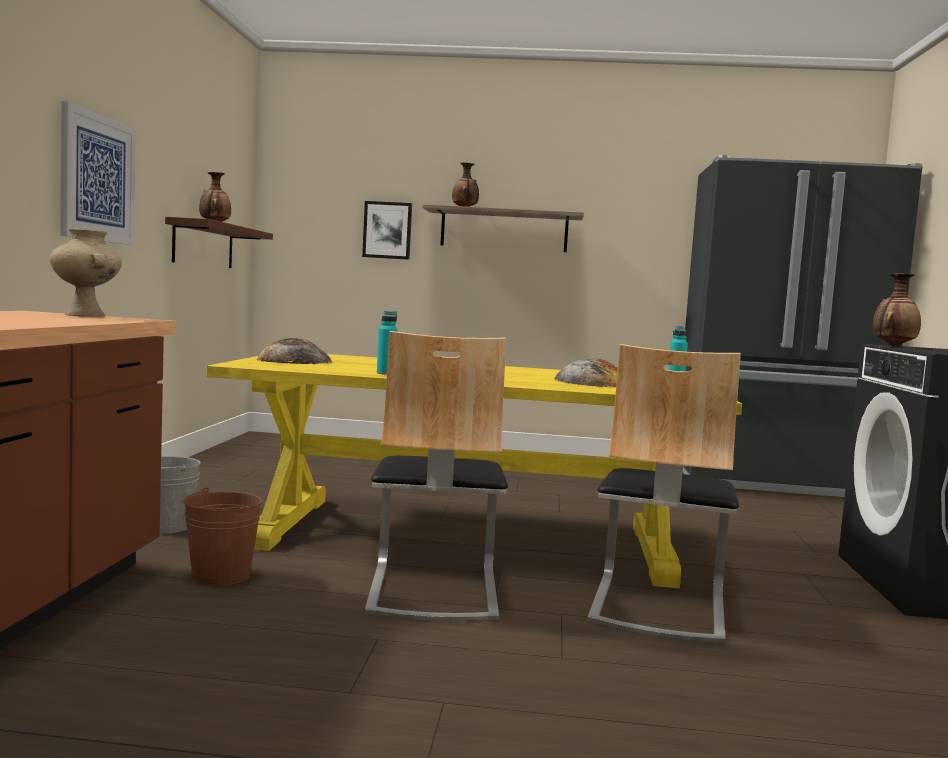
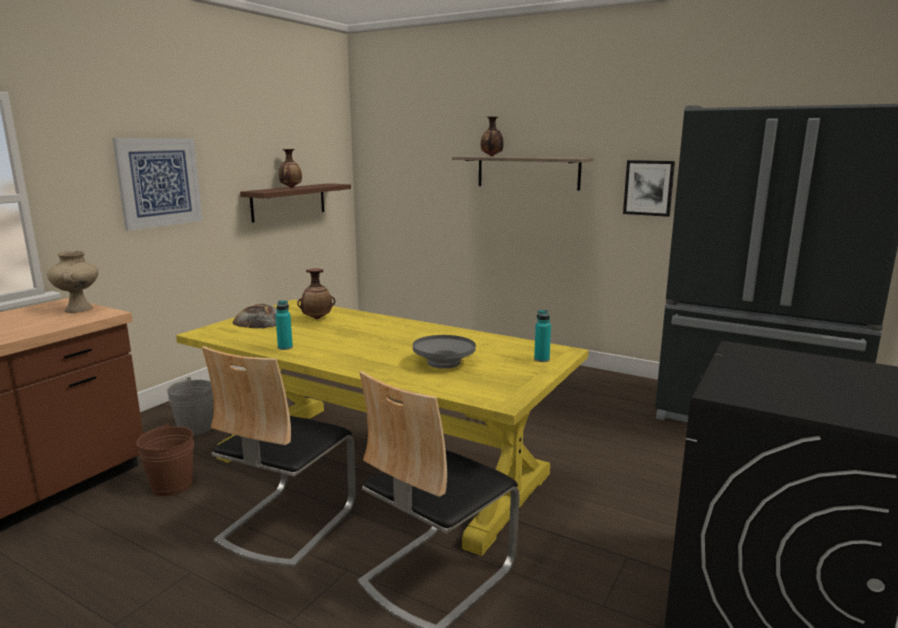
camera: 25 degrees right, 10 degrees up
picture [362,201,412,260] -> picture moved to [623,160,675,217]
bread [554,359,618,387] -> grey bowl [413,335,476,369]
vase [873,273,921,346] -> vase moved to [297,268,335,319]

